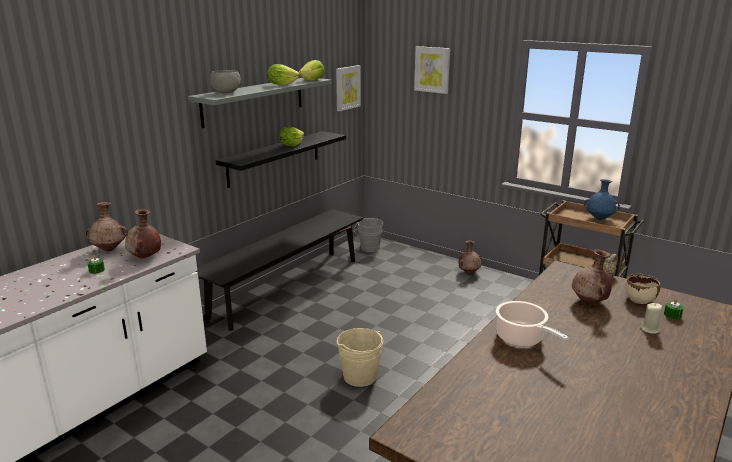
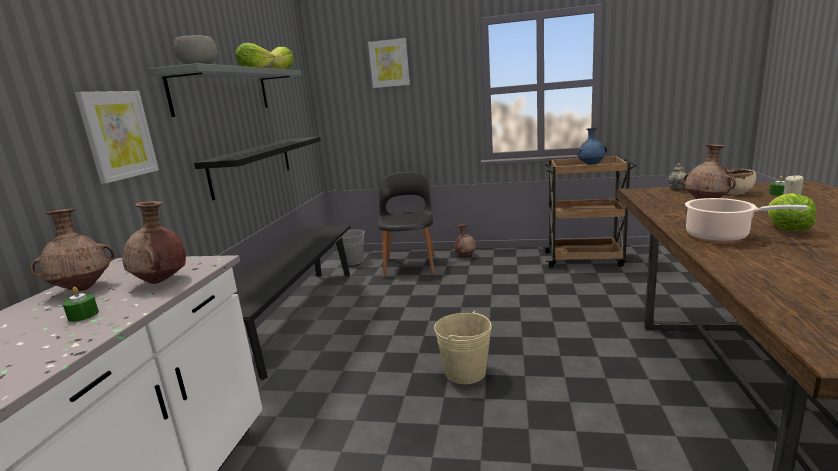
camera: 25 degrees left, 5 degrees down
lettuce [279,127,304,146] -> lettuce moved to [767,193,816,232]
picture [336,65,361,111] -> picture moved to [75,91,159,184]
none -> black chair [378,172,435,278]

